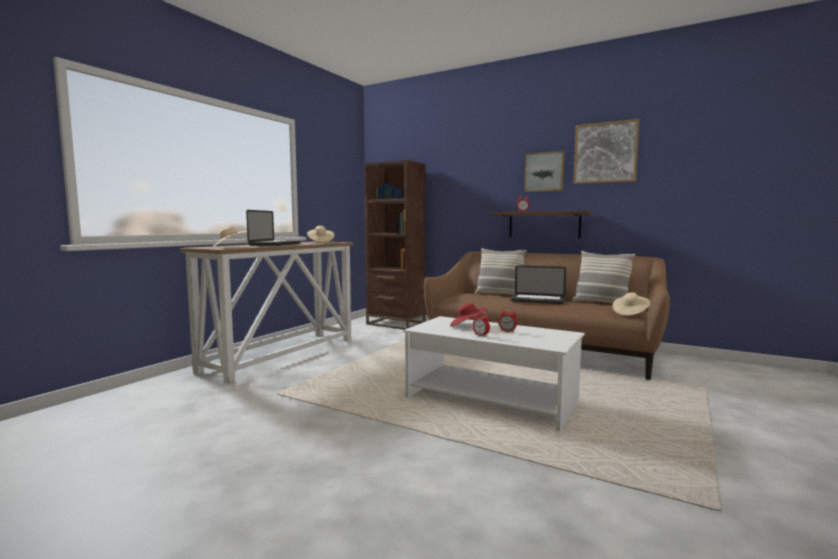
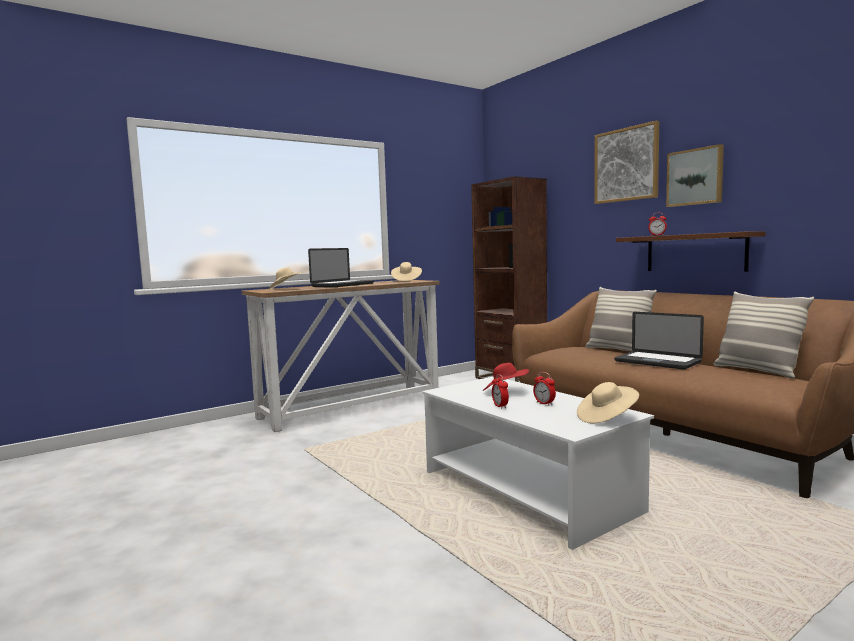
camera: 25 degrees right, 0 degrees up
picture [573,119,639,184] -> picture moved to [594,121,659,204]
beige hat [613,292,651,315] -> beige hat moved to [577,382,639,424]

